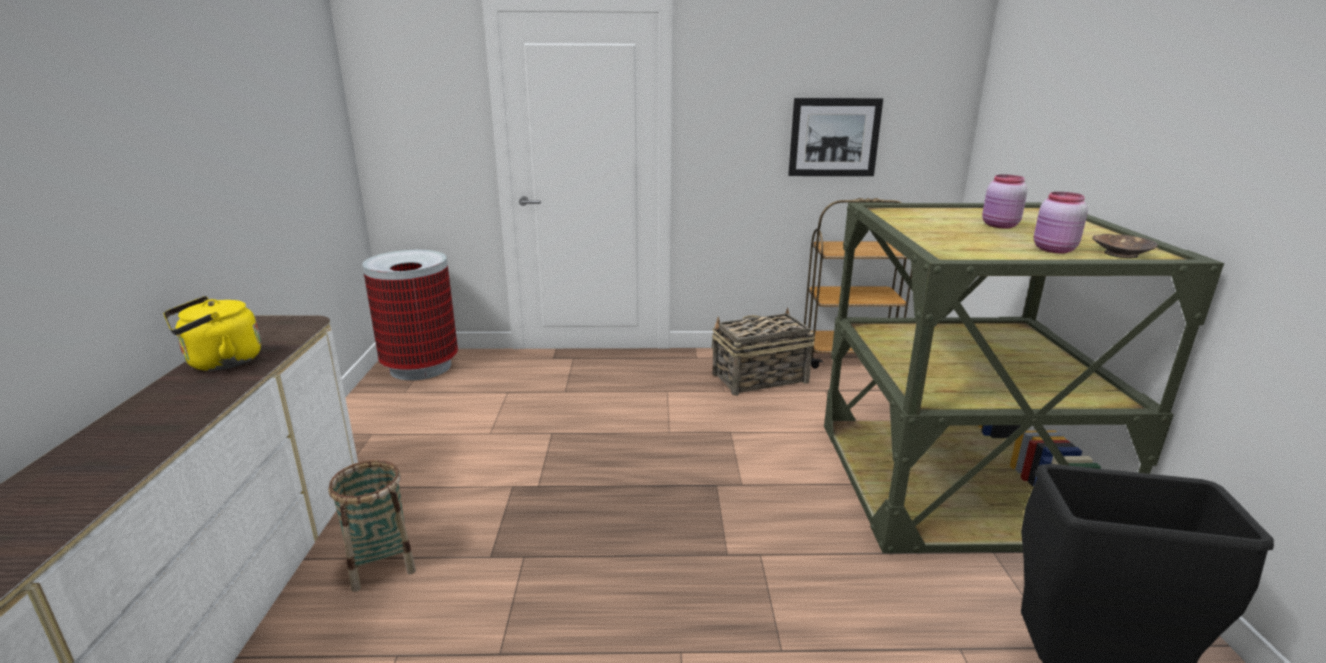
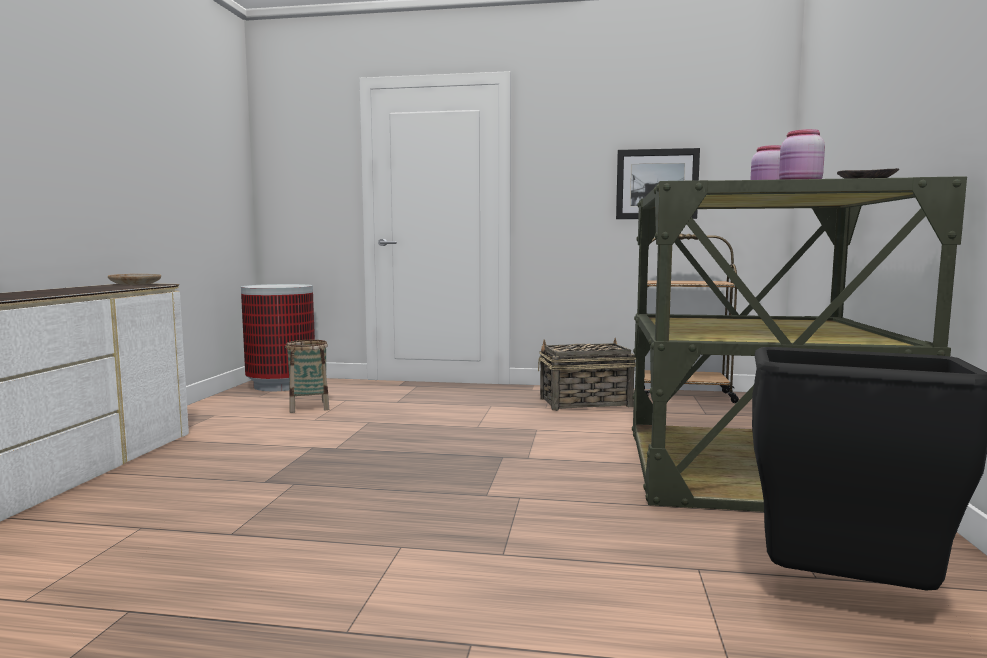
camera: 10 degrees right, 15 degrees down
yellow kettle [163,296,261,371] -> none
basket [328,460,416,592] -> basket moved to [285,340,329,413]
none -> beige plate [108,274,161,285]

